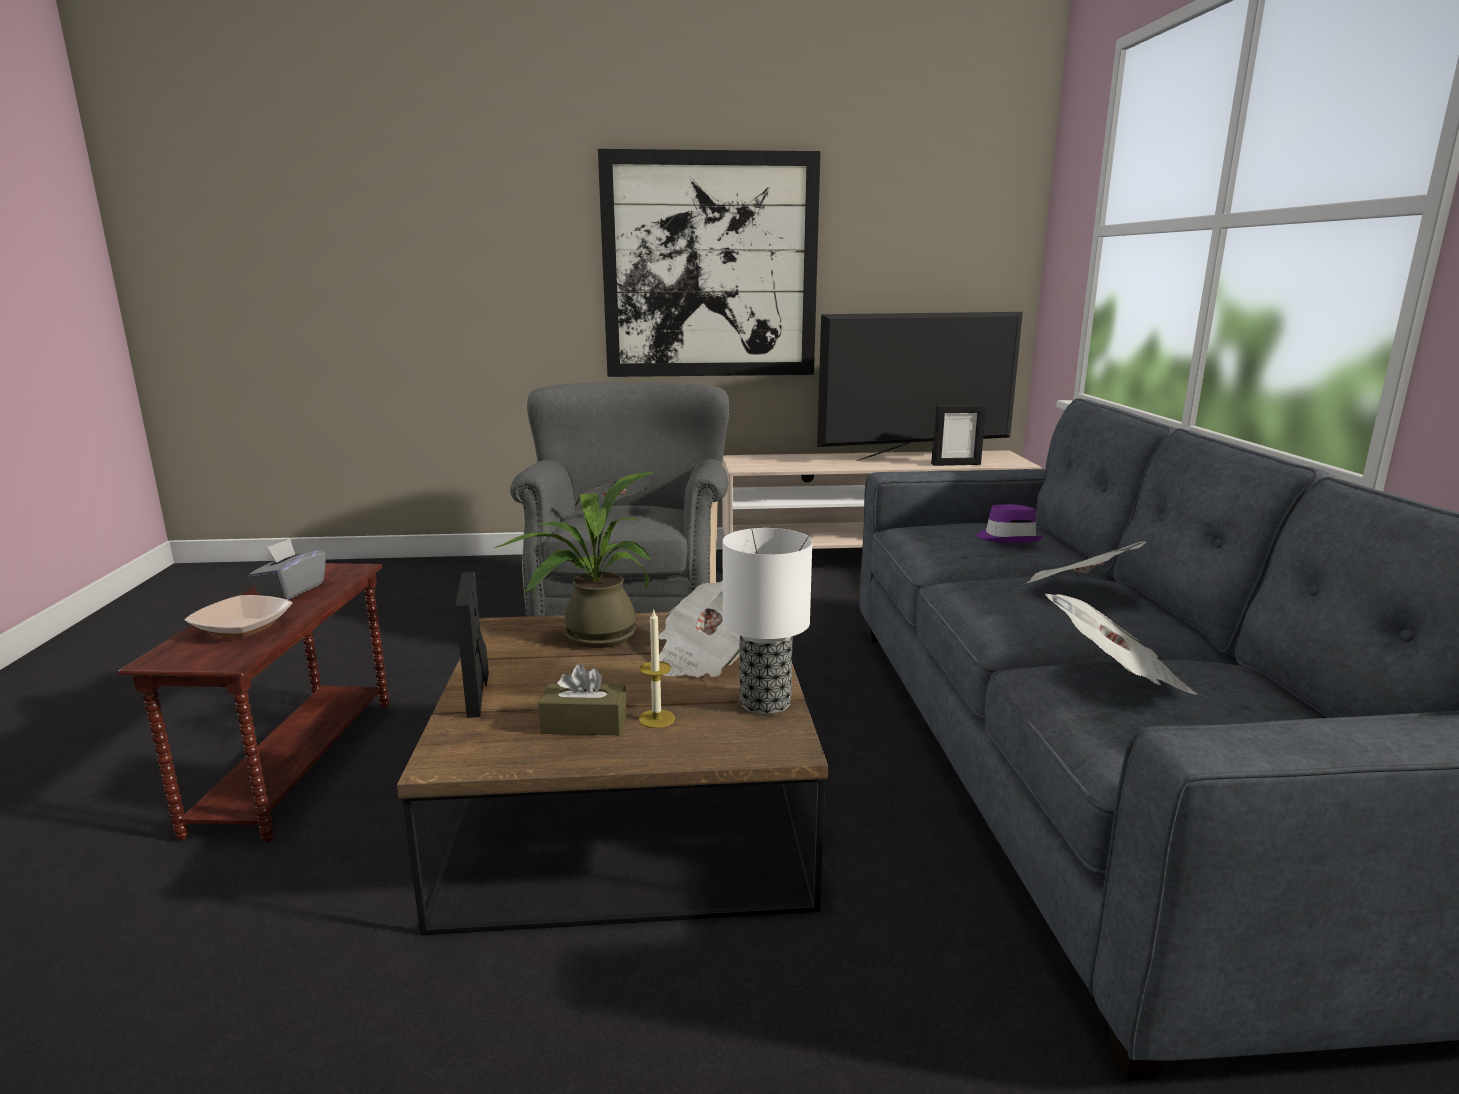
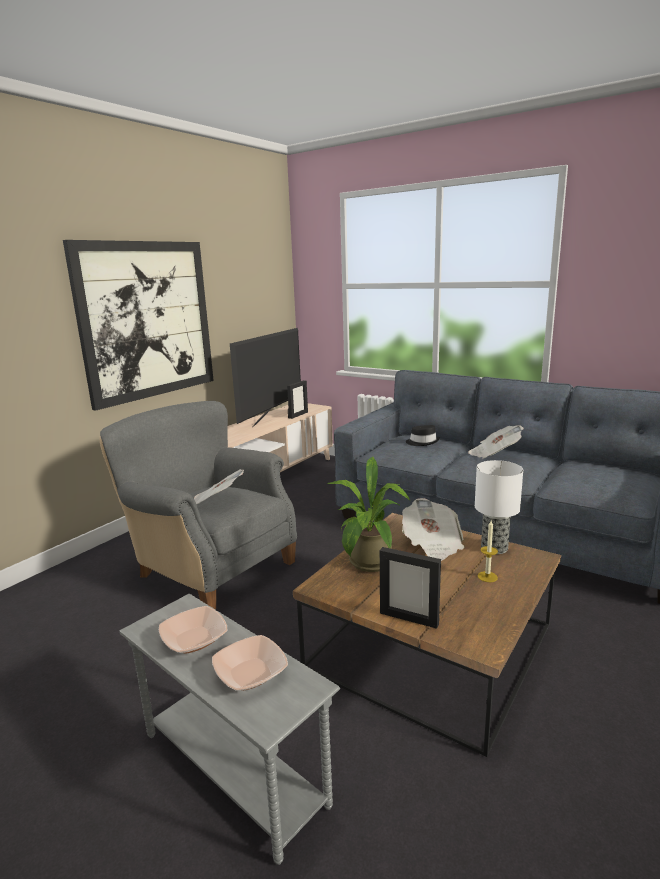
camera: 50 degrees left, 0 degrees up
brown side table [117,563,389,842] -> grey side table [119,594,340,865]
grey tissue box [248,538,326,600] -> bowl [159,606,227,654]
brown tissue box [538,664,627,735] -> none
purple hat [976,504,1044,543] -> black hat [406,425,440,446]
newspaper [1044,593,1198,695] -> none

